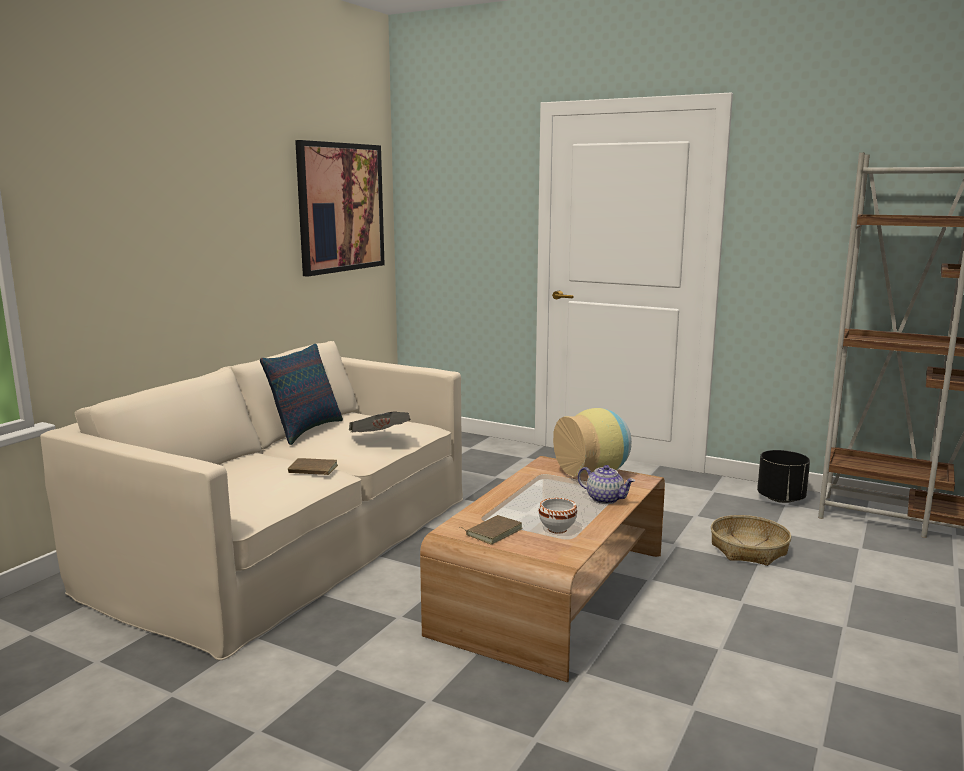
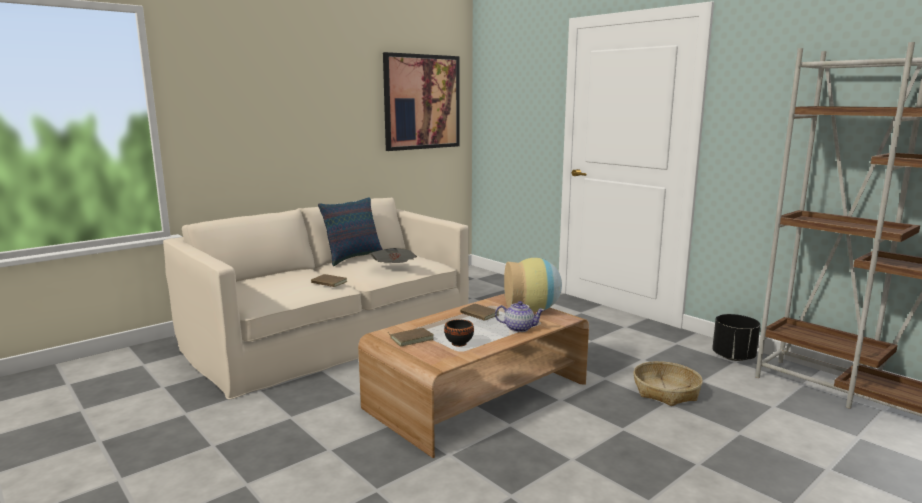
camera: 20 degrees right, 0 degrees up
white bowl [539,498,577,534] -> black bowl [444,319,474,347]
teapot [578,465,635,504] -> teapot turned 45 degrees counterclockwise [495,301,545,332]
none -> brown book [460,304,499,321]

